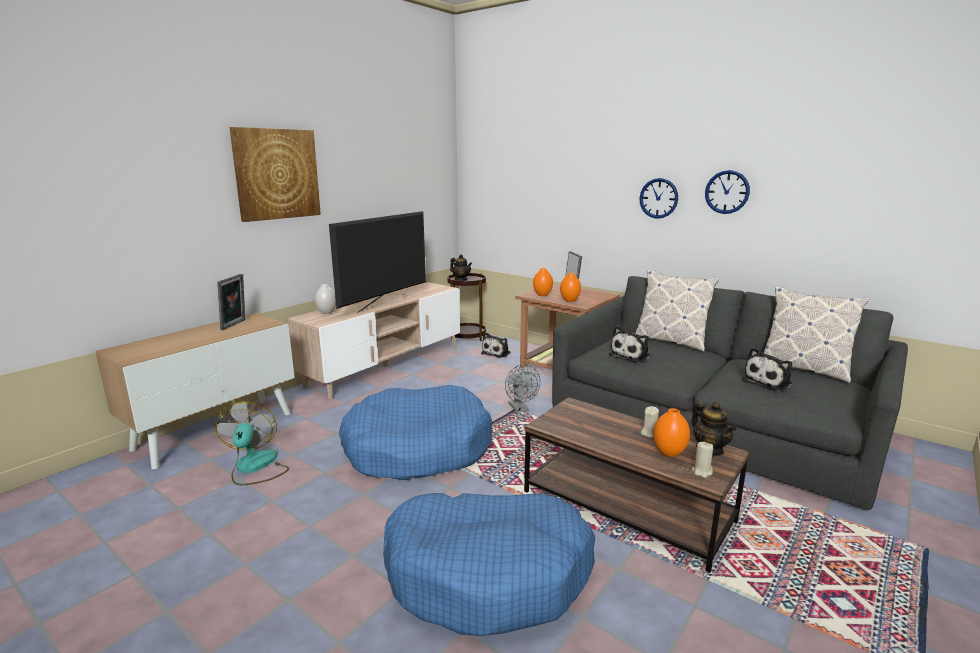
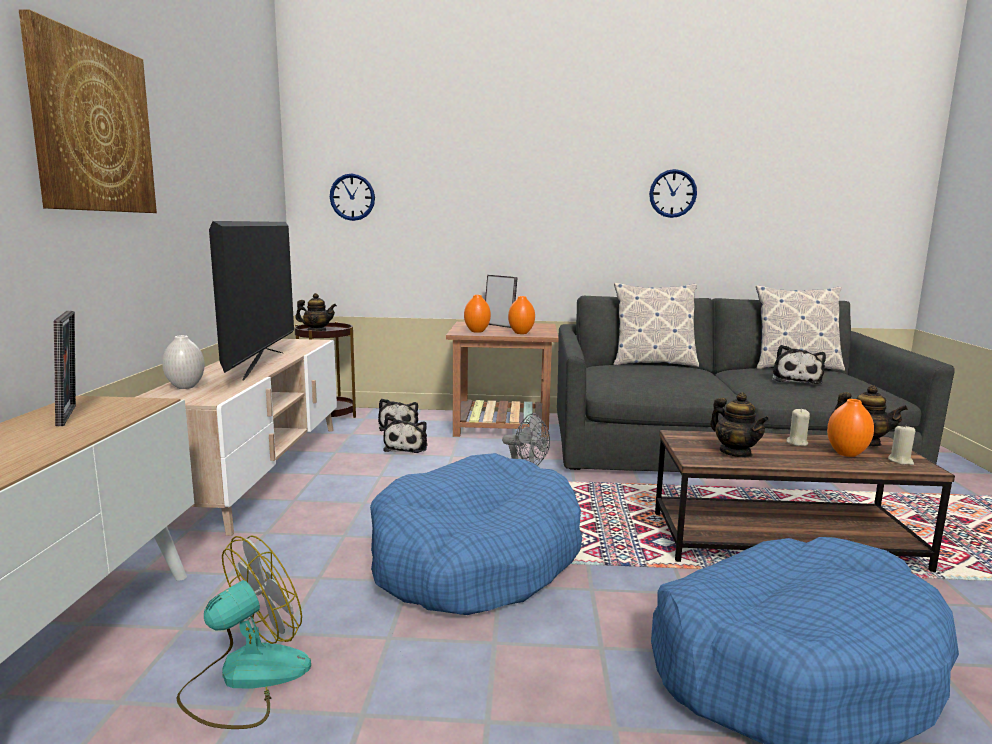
camera: 35 degrees left, 5 degrees down
fan [214,401,289,485] -> fan turned 90 degrees clockwise [176,535,311,729]
plush toy [609,326,651,362] -> plush toy moved to [383,416,428,453]
wall clock [640,178,678,219] -> wall clock moved to [330,173,375,221]
none -> teapot [710,392,769,457]

